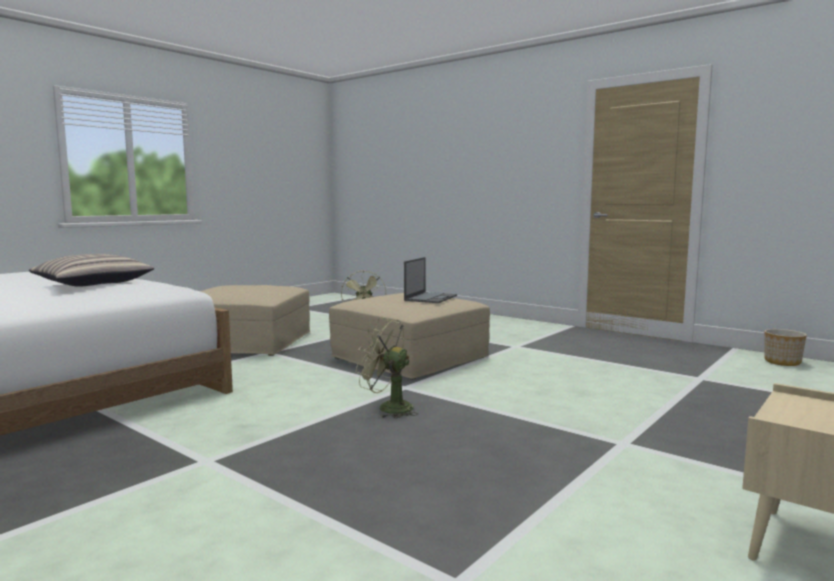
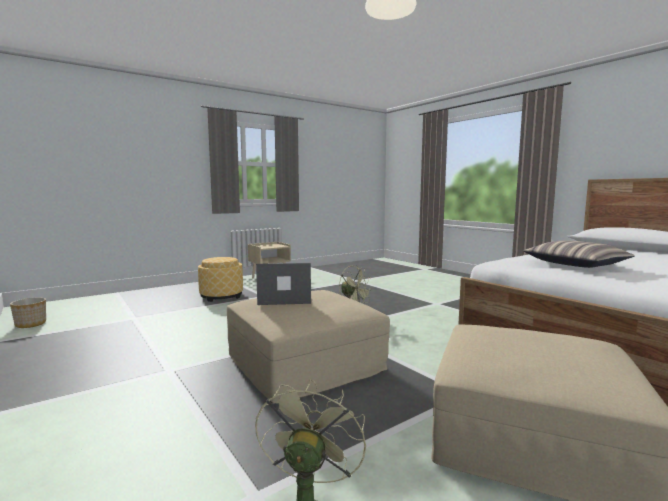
camera: 165 degrees left, 0 degrees up
laptop [404,257,457,303] -> laptop turned 45 degrees clockwise [256,263,311,305]
none -> ottoman [198,257,243,302]

